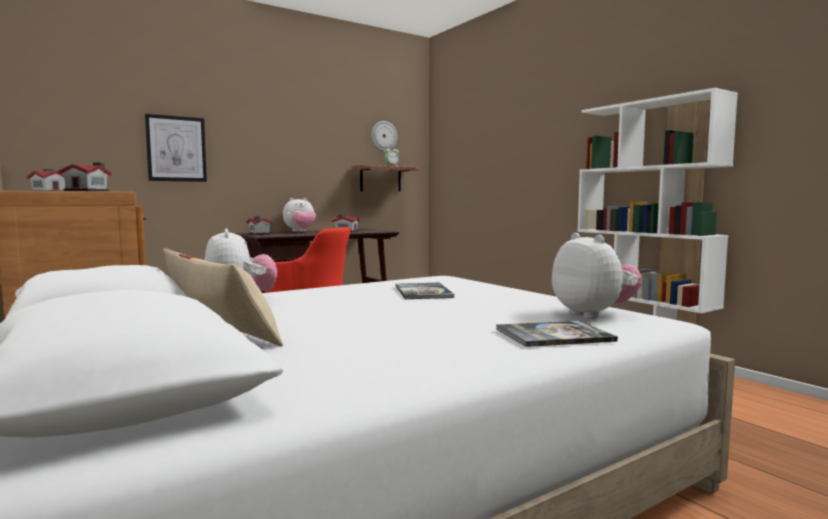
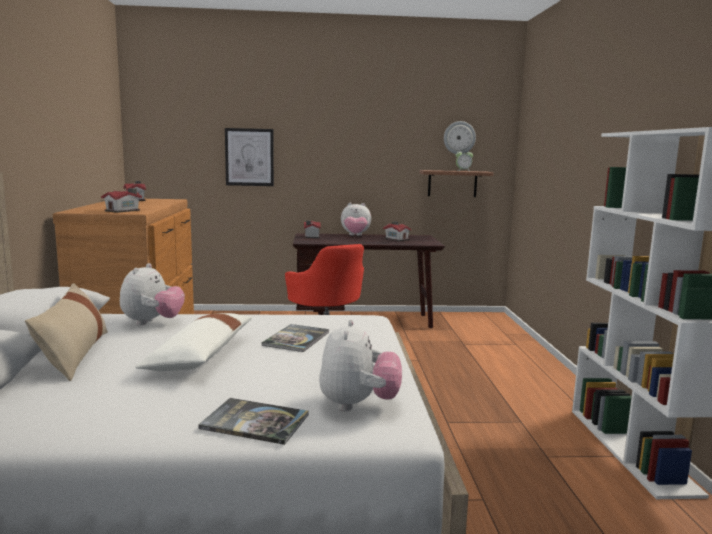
camera: 30 degrees right, 5 degrees up
none -> white pillow [135,313,253,371]

